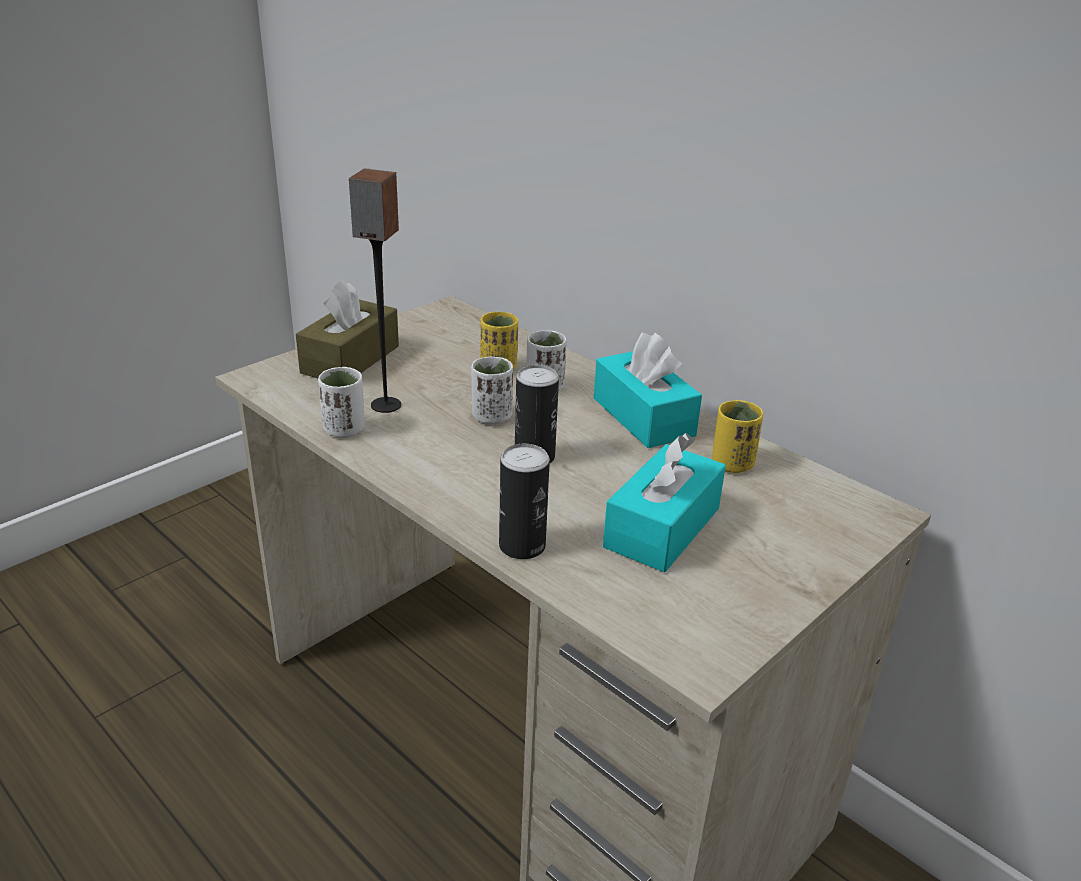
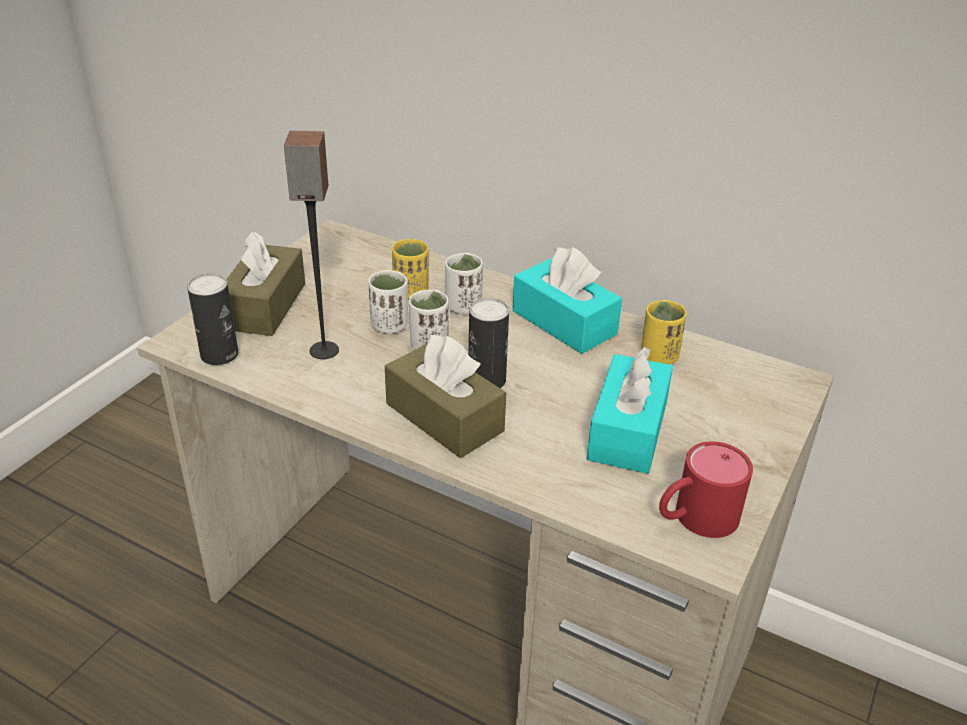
camera: 15 degrees left, 5 degrees up
white cup [318,367,365,438] -> white cup moved to [368,270,408,334]
can [499,444,550,559] -> can moved to [187,273,238,365]
none -> brown tissue box [385,335,506,458]
none -> red mug [659,441,753,538]

